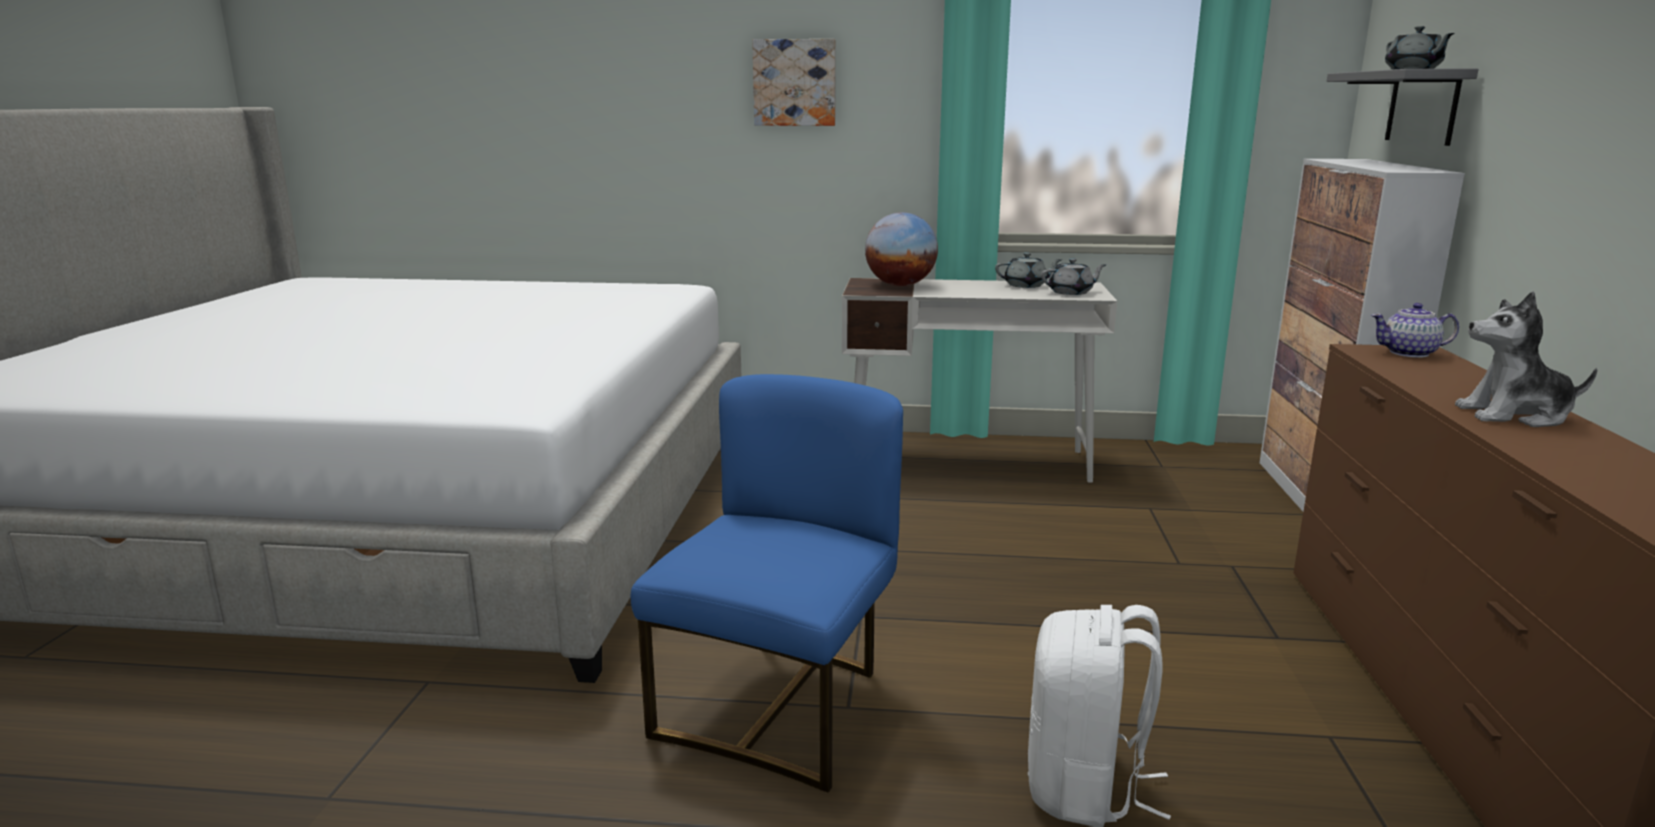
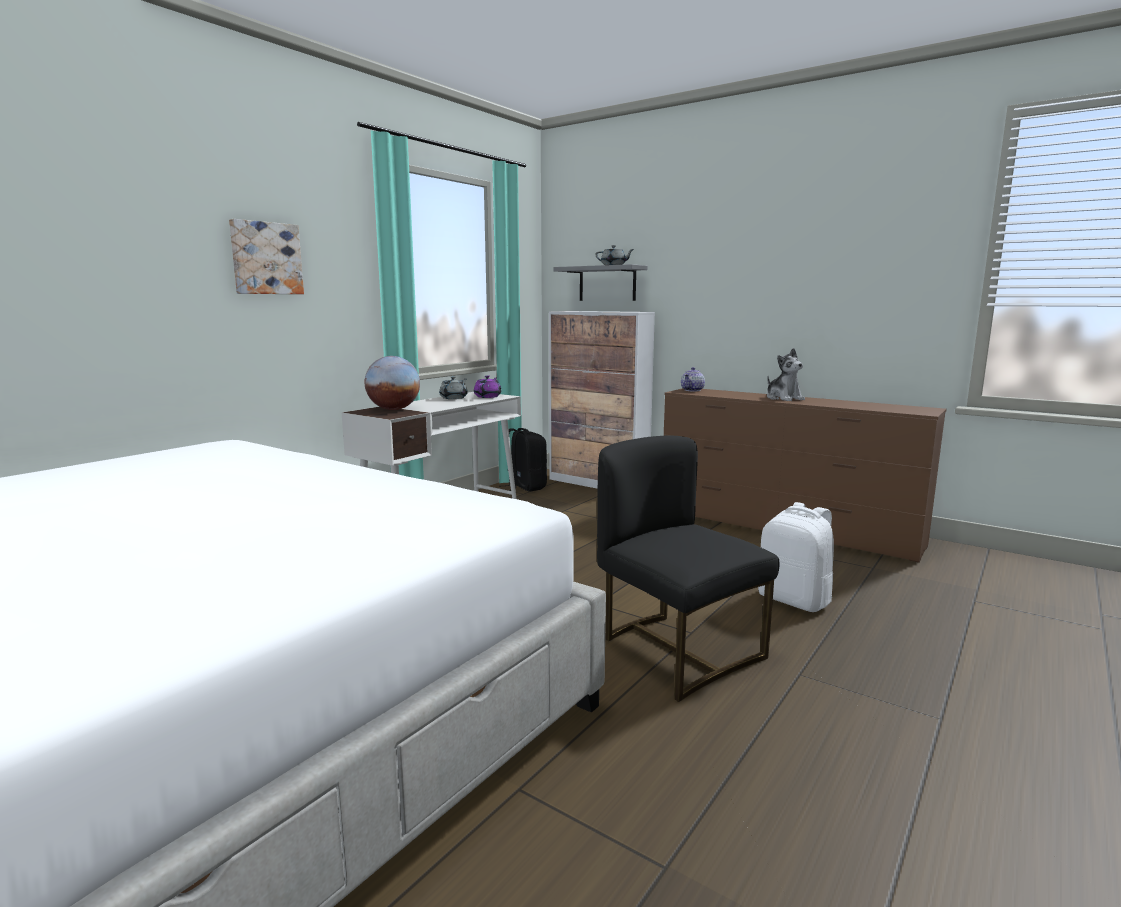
camera: 60 degrees left, 5 degrees down
blue chair [631,374,903,792] -> black chair [597,436,779,702]
grey teapot [1041,258,1106,295] -> purple teapot [474,375,501,398]
plush toy [1455,292,1597,427] -> plush toy turned 60 degrees counterclockwise [767,348,805,401]
none -> black backpack [505,428,547,492]

